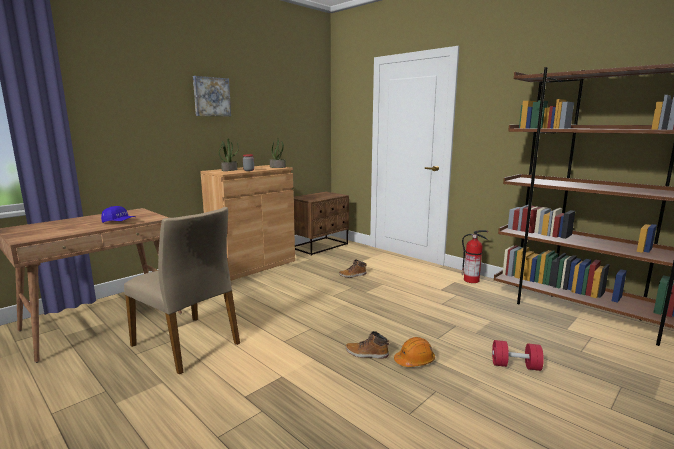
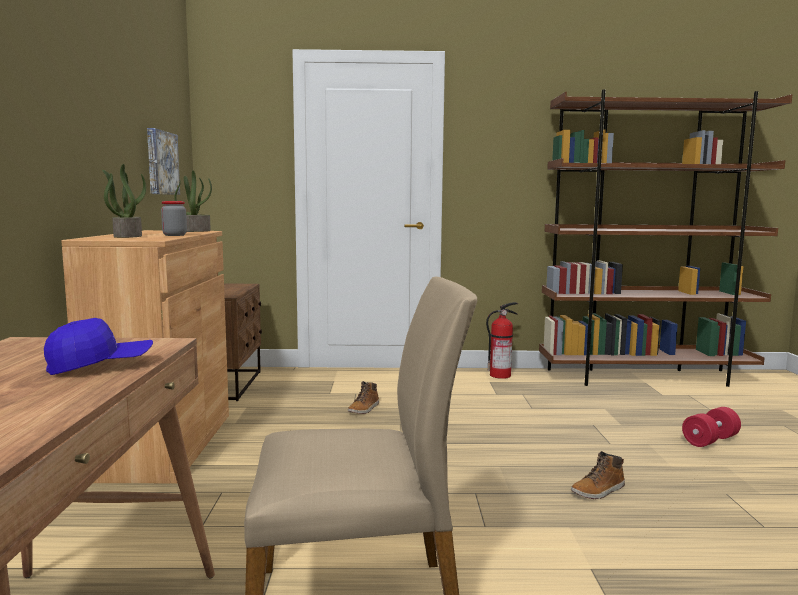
camera: 45 degrees left, 5 degrees down
picture [193,76,231,116] -> picture moved to [147,128,180,195]
orange hard hat [394,337,435,367] -> none

